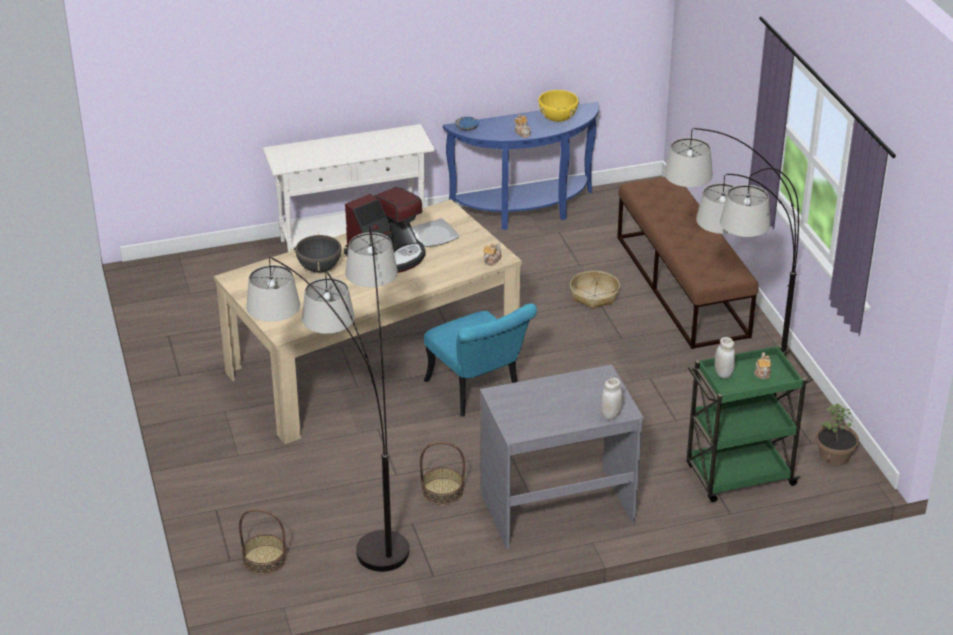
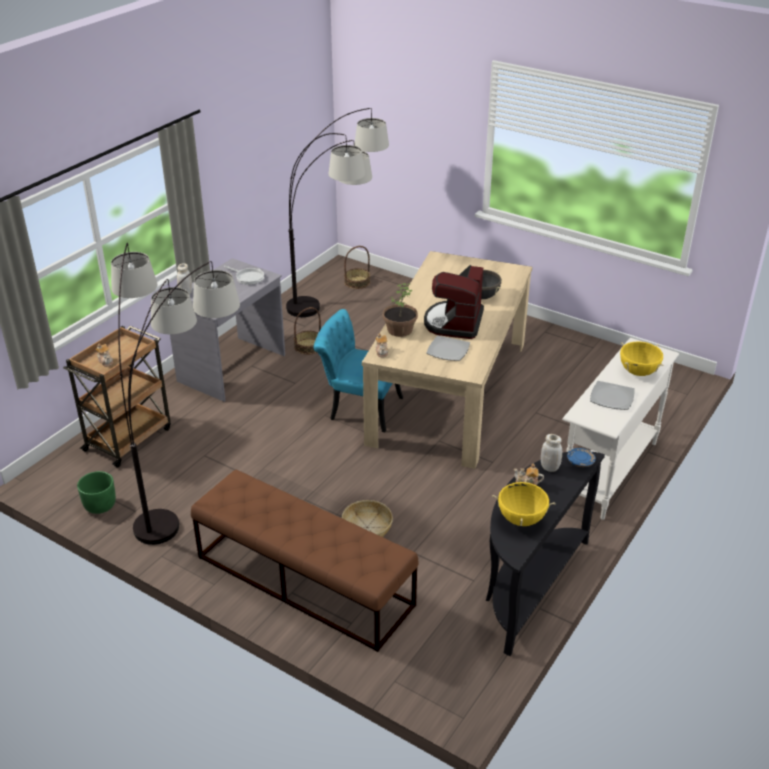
camera: 140 degrees right, 0 degrees up
blue console table [443,102,599,230] -> black console table [486,452,605,656]
green cart [686,345,813,502] -> brown cart [63,326,171,468]
white jar [715,337,735,378] -> white jar moved to [541,434,562,472]
potted plant [816,404,859,465] -> potted plant moved to [383,283,418,337]
none -> green planter [77,471,116,514]
none -> frying pan [224,266,264,285]
none -> plate [590,381,635,410]
none -> yellow cooking pot [620,341,663,376]

